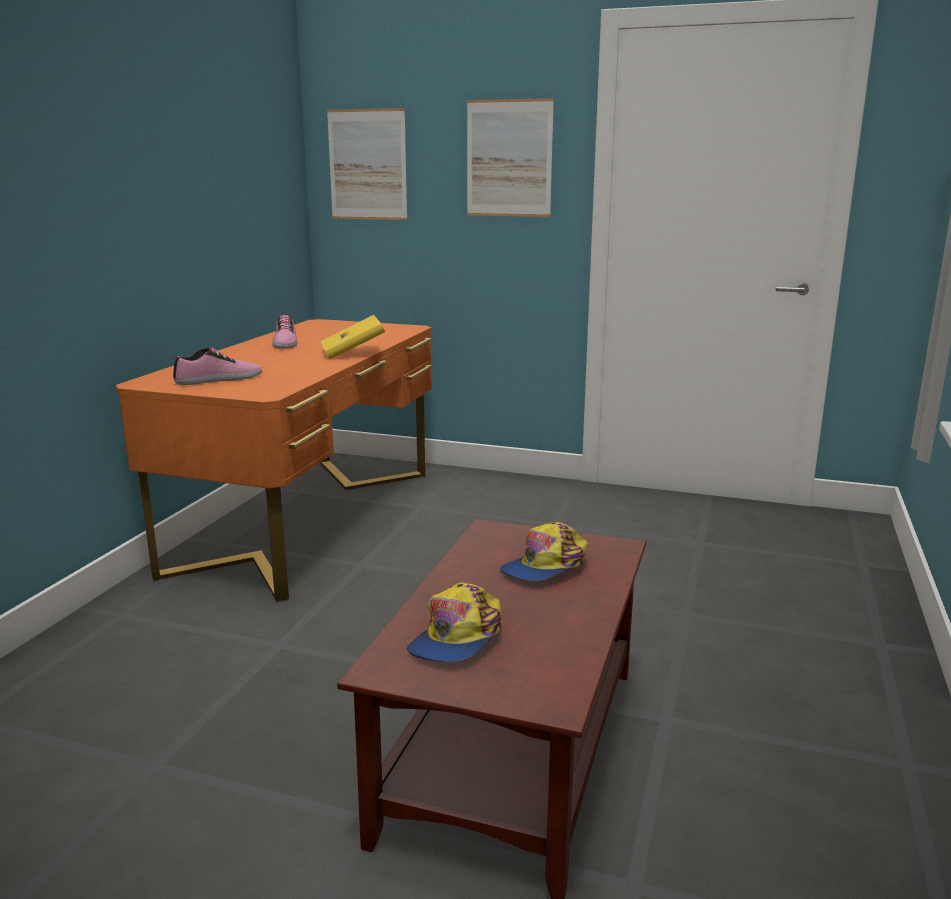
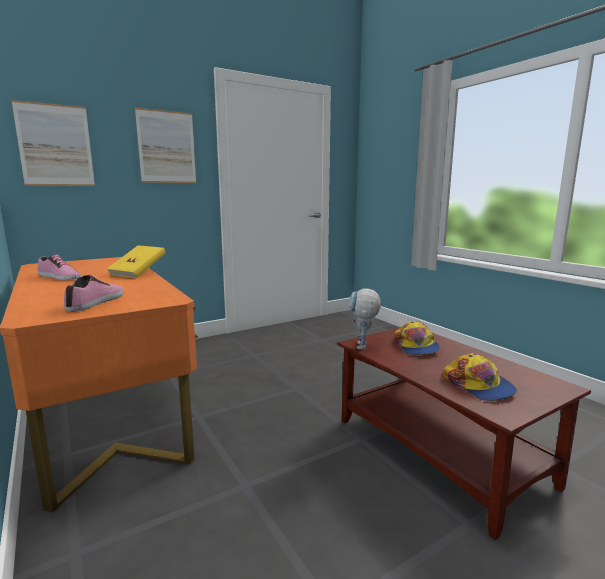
camera: 50 degrees left, 5 degrees down
none -> toy robot [348,289,381,349]

